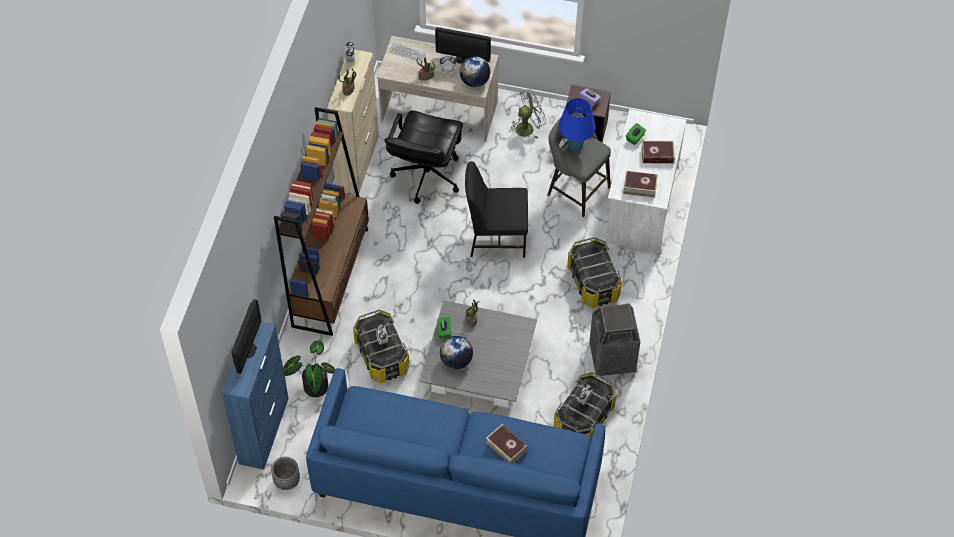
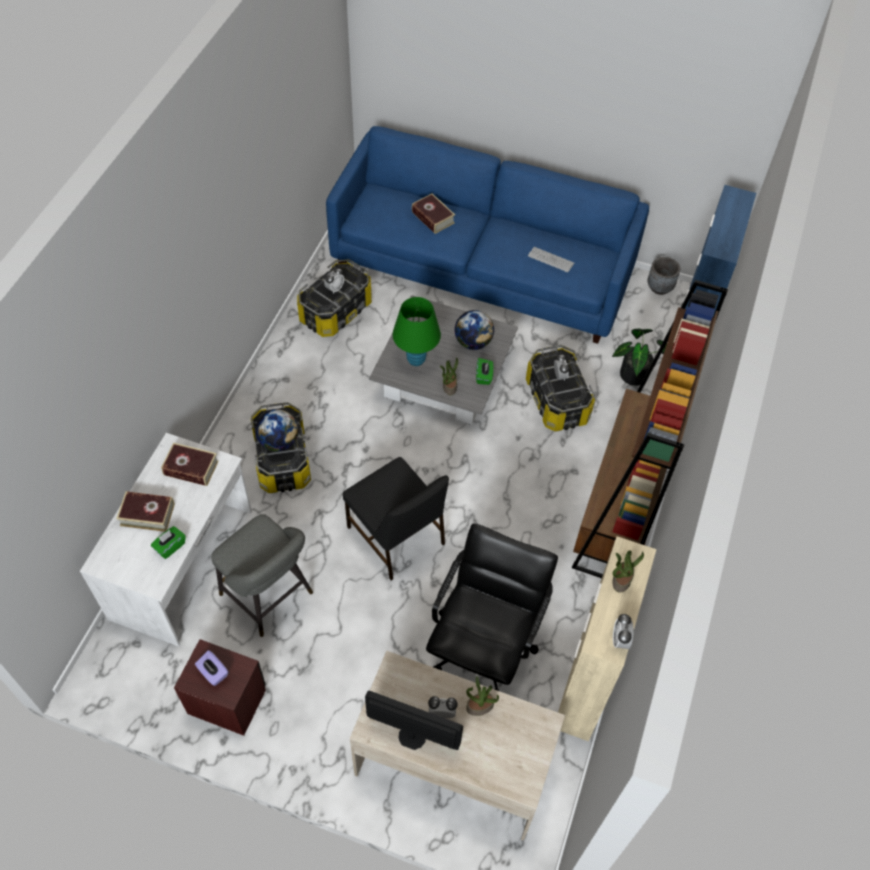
camera: 175 degrees left, 0 degrees up
monitor [231,299,261,374] -> none
keyboard [389,42,426,62] -> keyboard moved to [528,247,574,272]
globe [460,56,491,87] -> globe moved to [255,409,299,452]
black chair [465,161,528,258] -> black chair turned 45 degrees clockwise [343,457,449,580]
grey fan [509,89,546,139] -> none
blue table lamp [558,98,596,151] -> none
trash can [589,304,640,376] -> none
none -> green table lamp [393,297,441,366]

